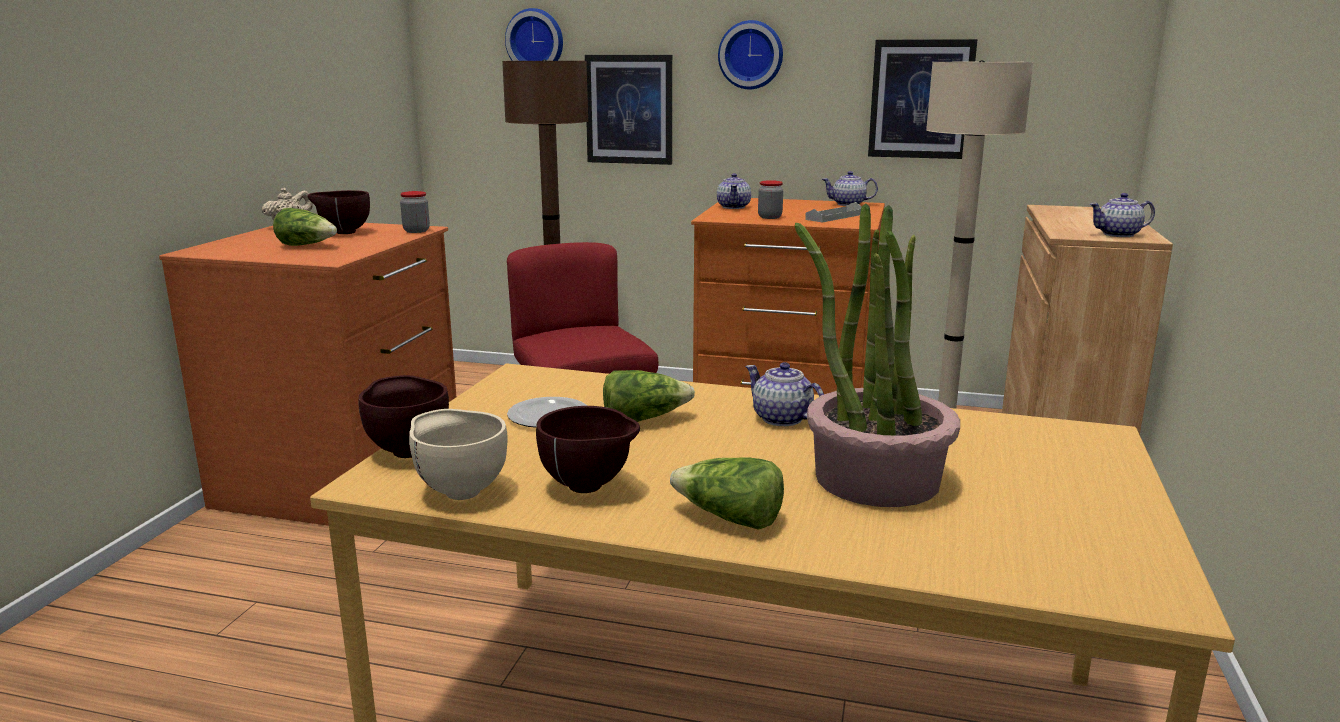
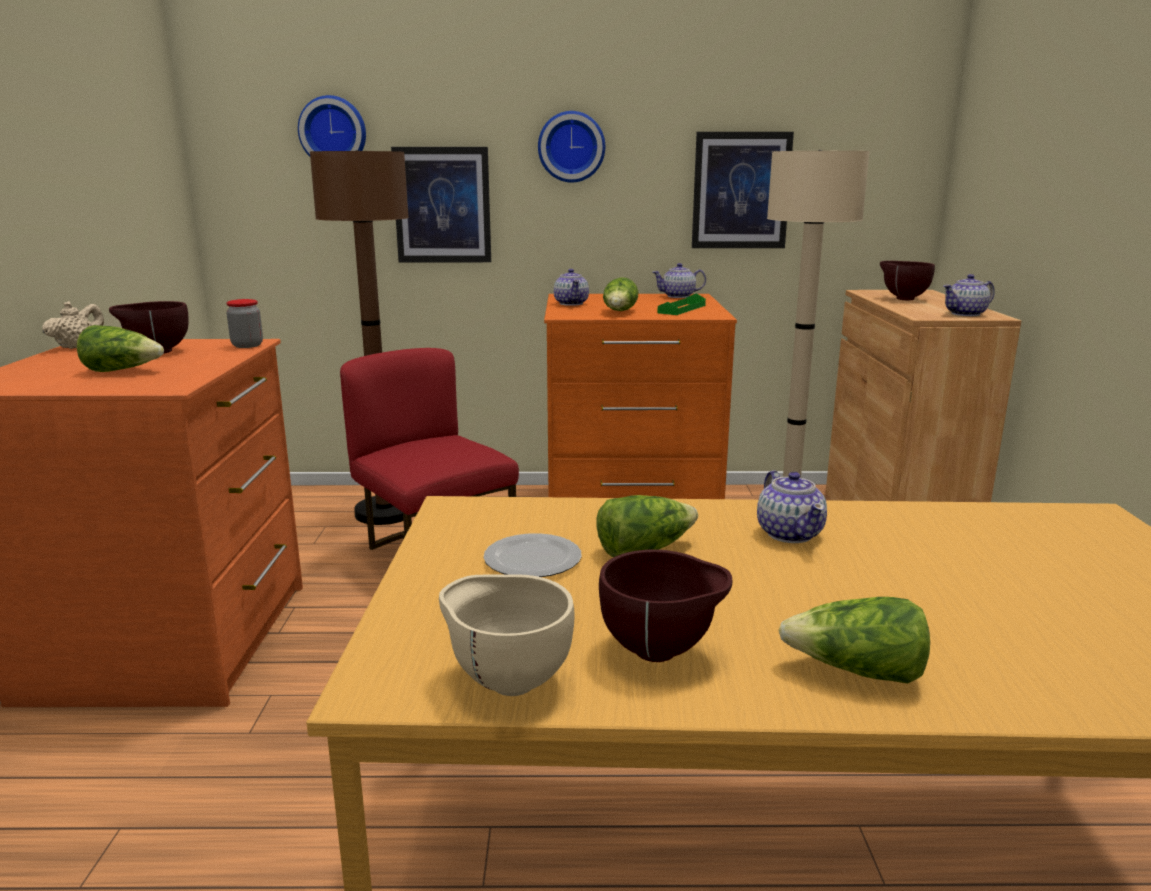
camera: 15 degrees left, 0 degrees up
brown bowl [359,375,449,458] -> brown bowl moved to [880,261,935,300]
teapot [745,362,824,426] -> teapot turned 135 degrees counterclockwise [757,470,827,543]
jar [758,180,783,219] -> lettuce [603,277,638,311]
potted plant [795,203,960,507] -> none
grey tray [805,202,862,223] -> green tray [658,293,706,315]

